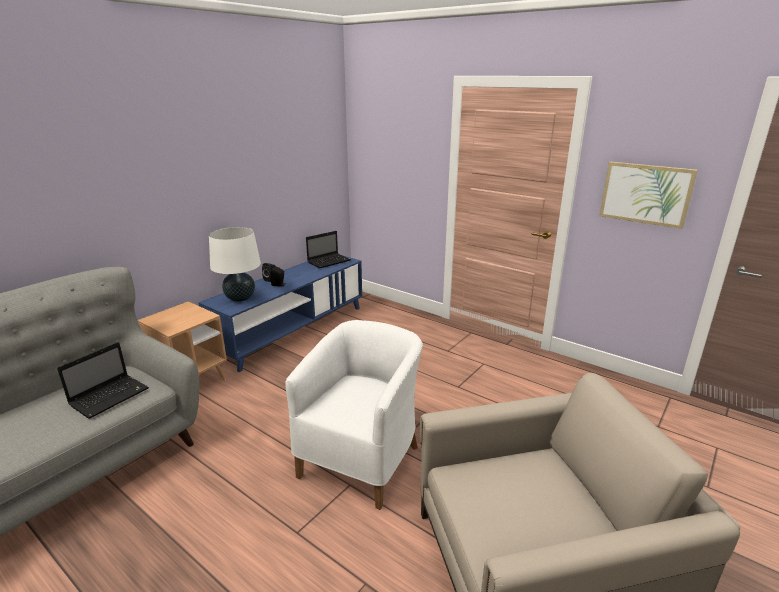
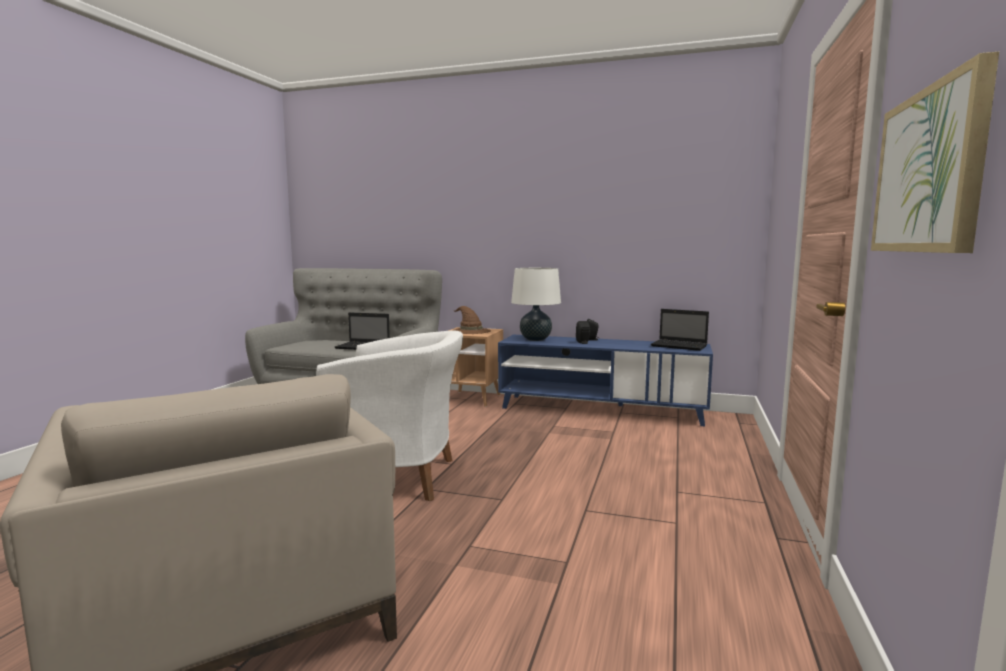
camera: 70 degrees right, 15 degrees down
none -> brown hat [453,306,491,334]

